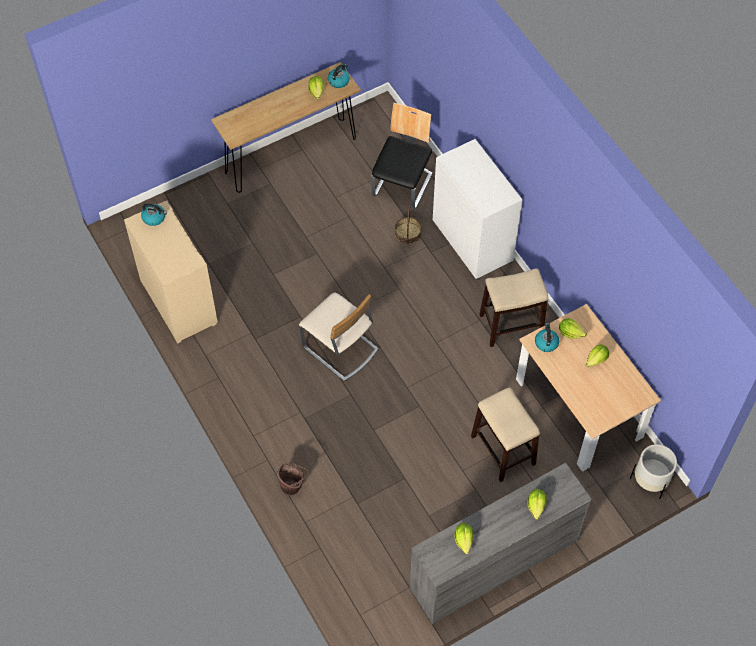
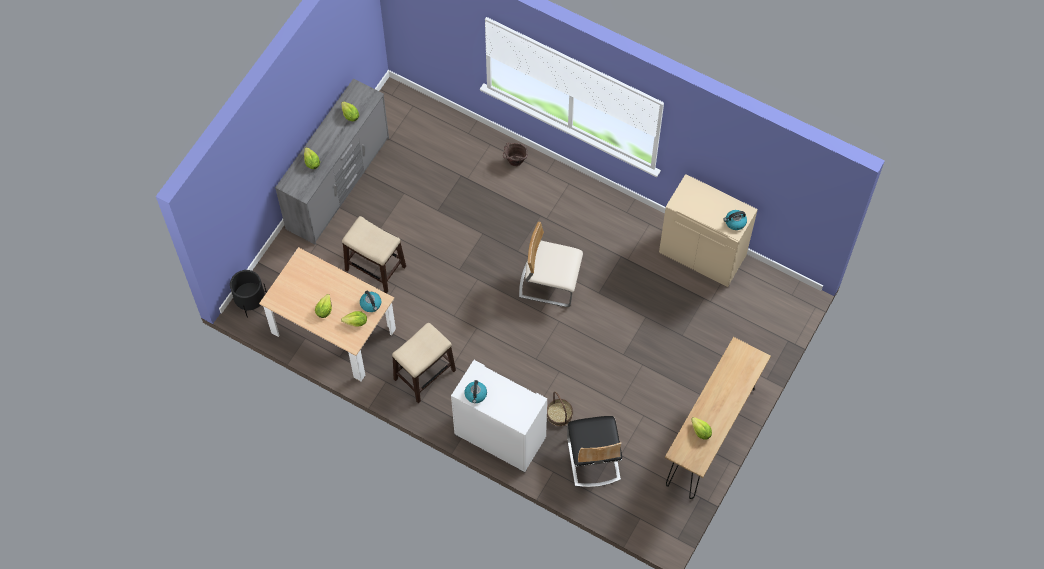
camera: 150 degrees right, 5 degrees up
kettle [328,64,350,88] -> kettle moved to [465,380,487,403]
white planter [630,444,677,499] -> black planter [230,270,267,318]

